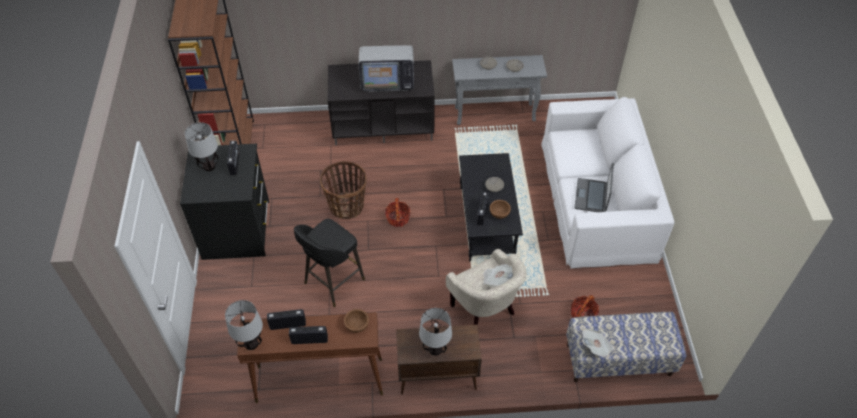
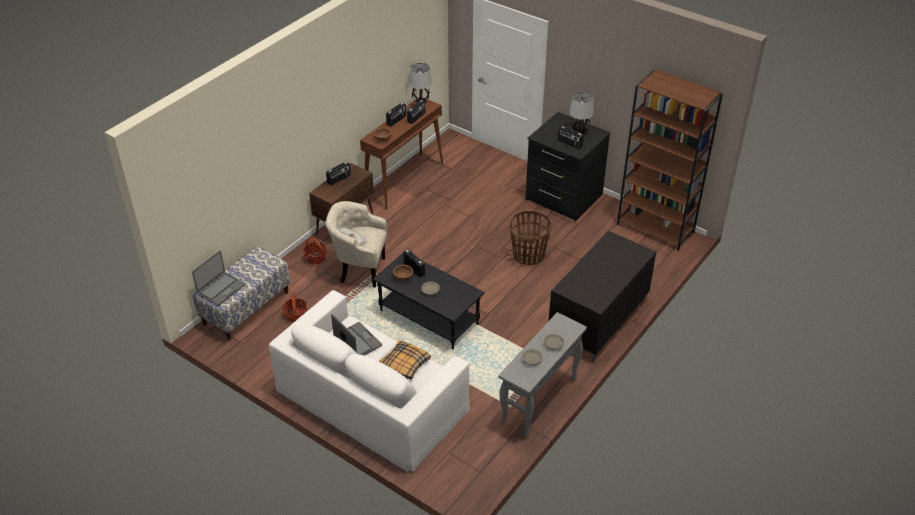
camera: 130 degrees right, 10 degrees down
black stool [294,218,365,307] -> none
television [359,45,414,92] -> none
basket [385,198,410,227] -> basket moved to [303,238,327,264]
table lamp [419,308,452,356] -> radio [326,161,351,185]
newspaper [582,329,615,358] -> none
none -> laptop [192,251,245,306]
none -> pillow [379,340,431,380]

